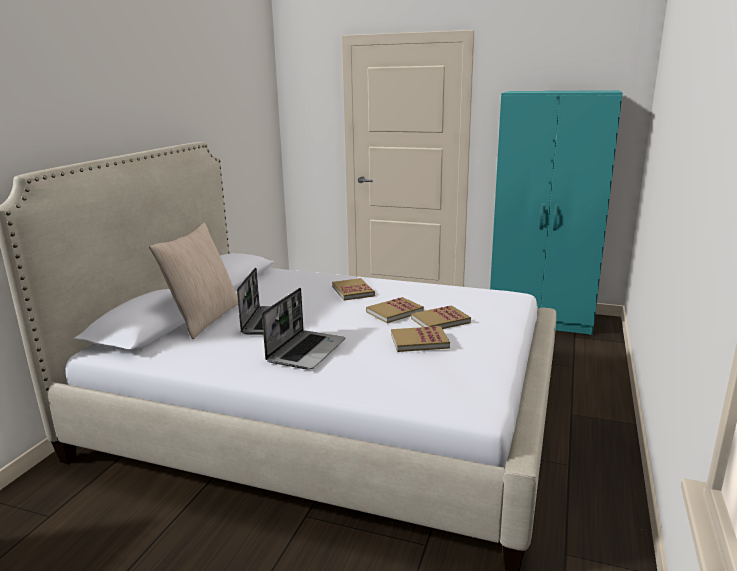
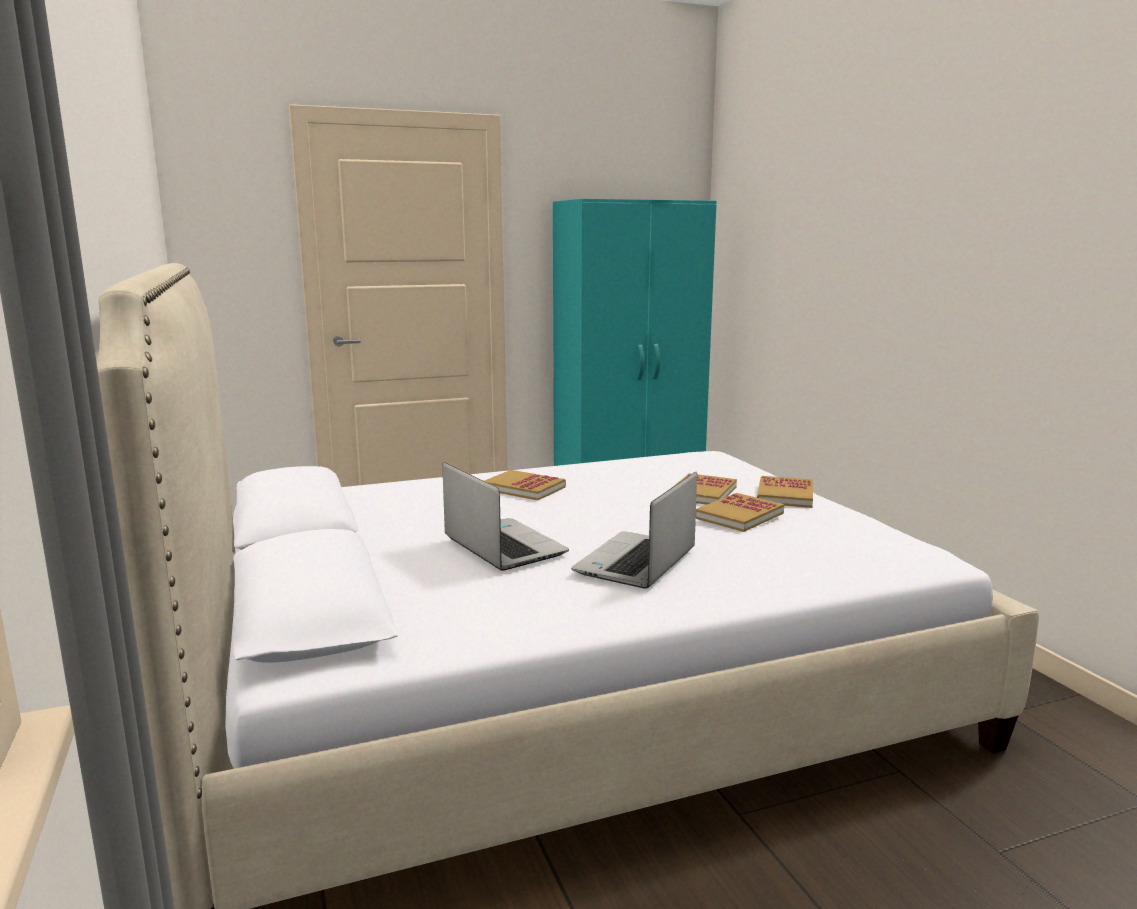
camera: 40 degrees left, 5 degrees down
beige pillow [149,222,238,339] -> none
laptop [262,288,345,369] -> laptop turned 135 degrees counterclockwise [571,472,697,589]
book [366,297,424,323] -> book moved to [757,476,813,508]

